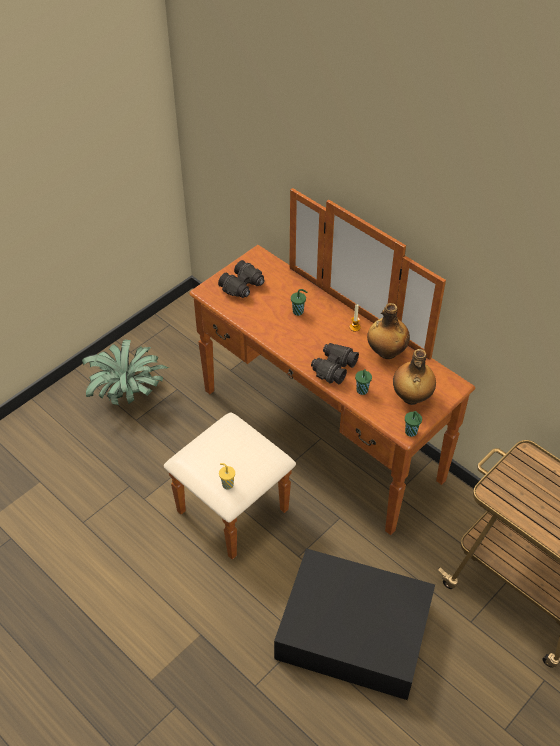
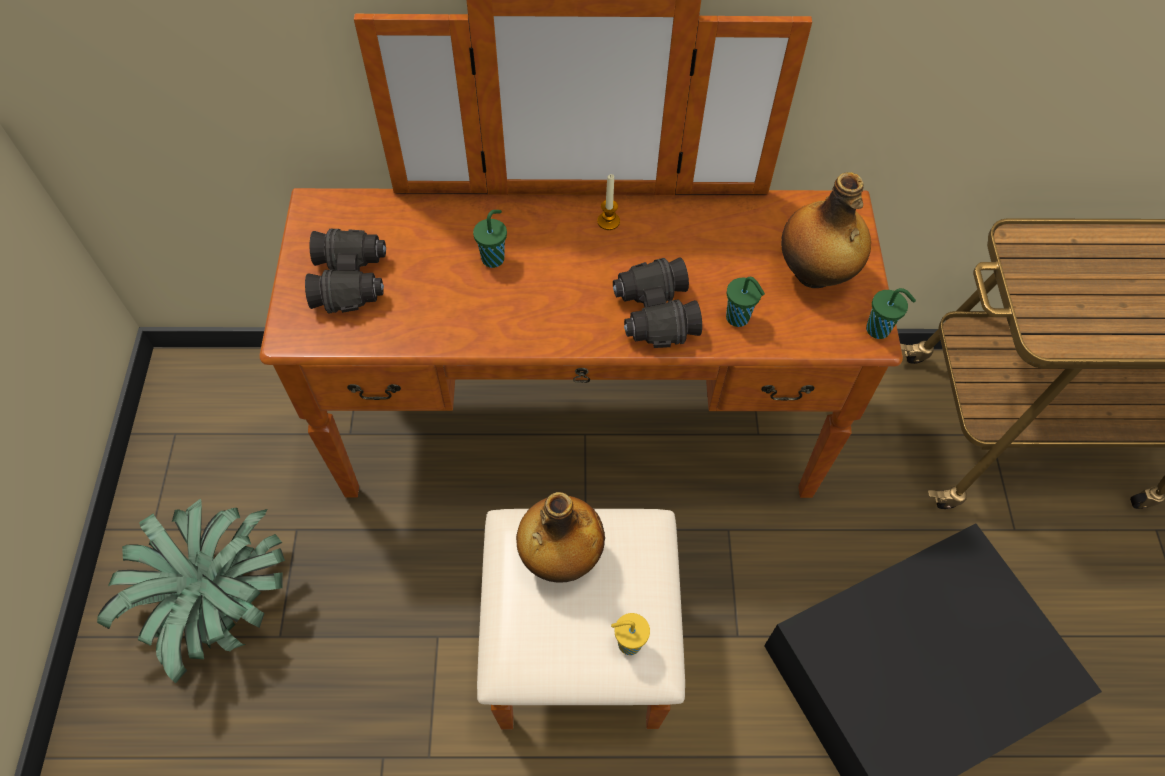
camera: 45 degrees left, 10 degrees up
bottle [367,303,410,359] -> bottle moved to [516,492,605,583]

